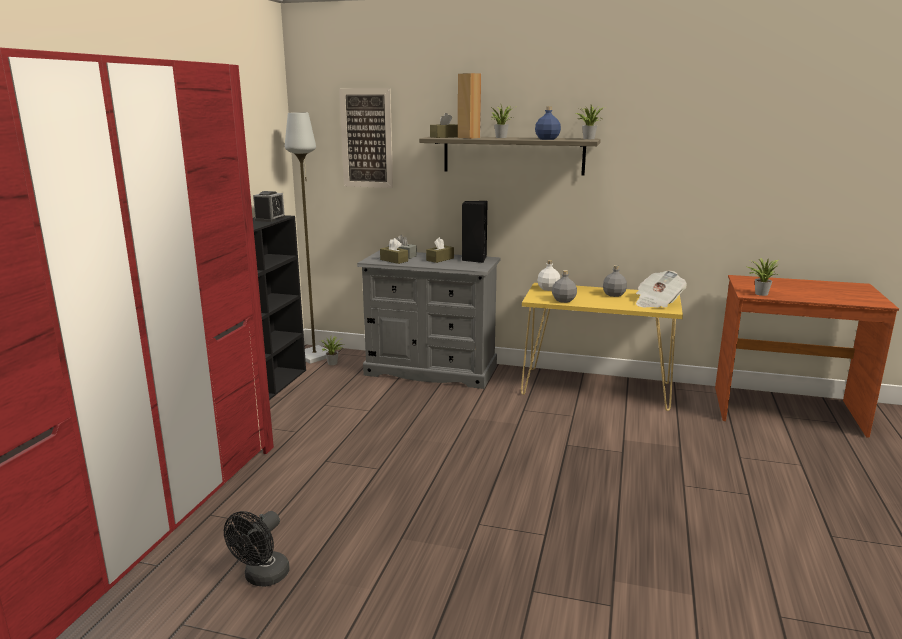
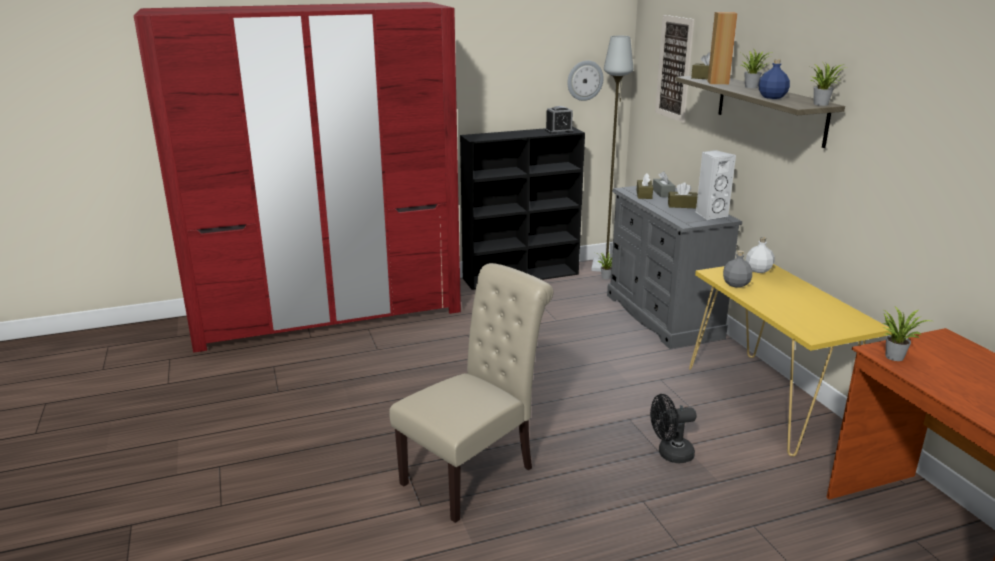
camera: 55 degrees right, 5 degrees up
black fan [224,511,290,587] -> black fan moved to [650,394,697,463]
black speaker [462,201,488,263] -> white speaker [696,150,736,220]
grey bottle [603,265,627,297] -> none
newspaper [636,271,687,308] -> none
none -> beige chair [389,263,554,523]
none -> wall clock [567,60,604,101]

